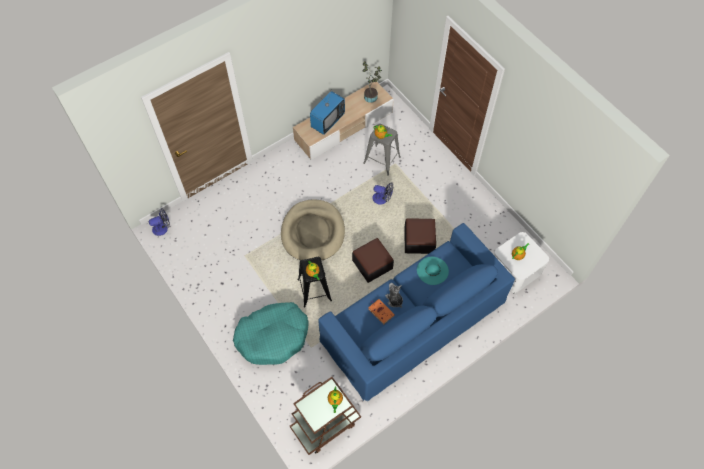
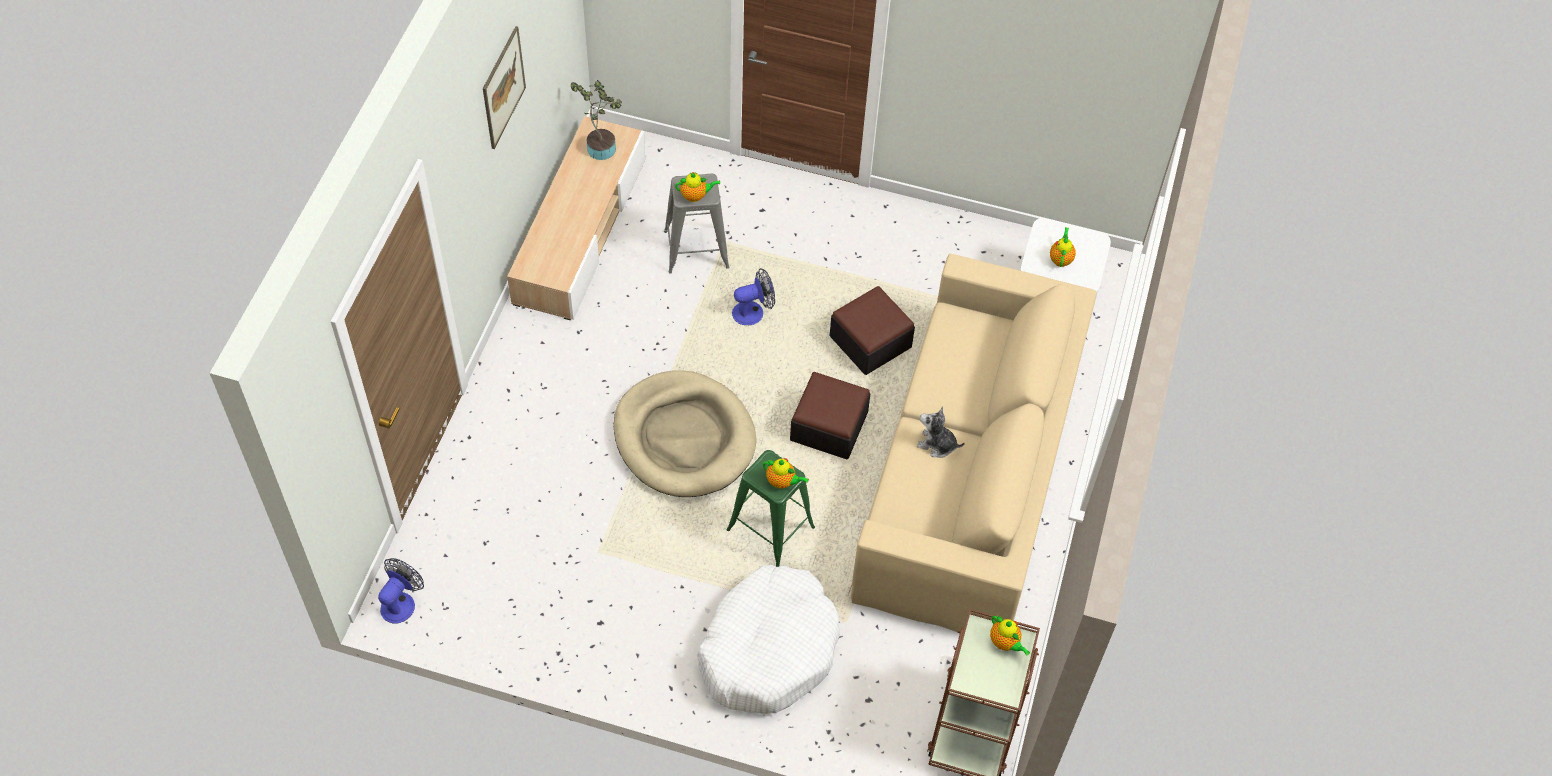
camera: 40 degrees left, 5 degrees down
turquoise dog bed [233,302,309,365] -> white dog bed [697,565,840,714]
black stool [298,257,332,308] -> green stool [727,450,815,567]
television [310,88,345,135] -> none
blue sofa [318,223,515,402] -> beige sofa [848,254,1097,632]
orange book [368,299,395,325] -> none
turquoise hat [417,257,449,285] -> none
none -> picture [483,26,526,149]

